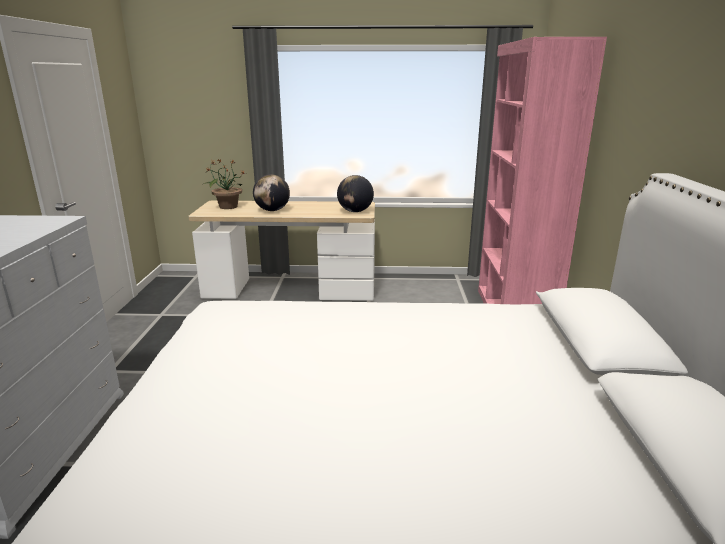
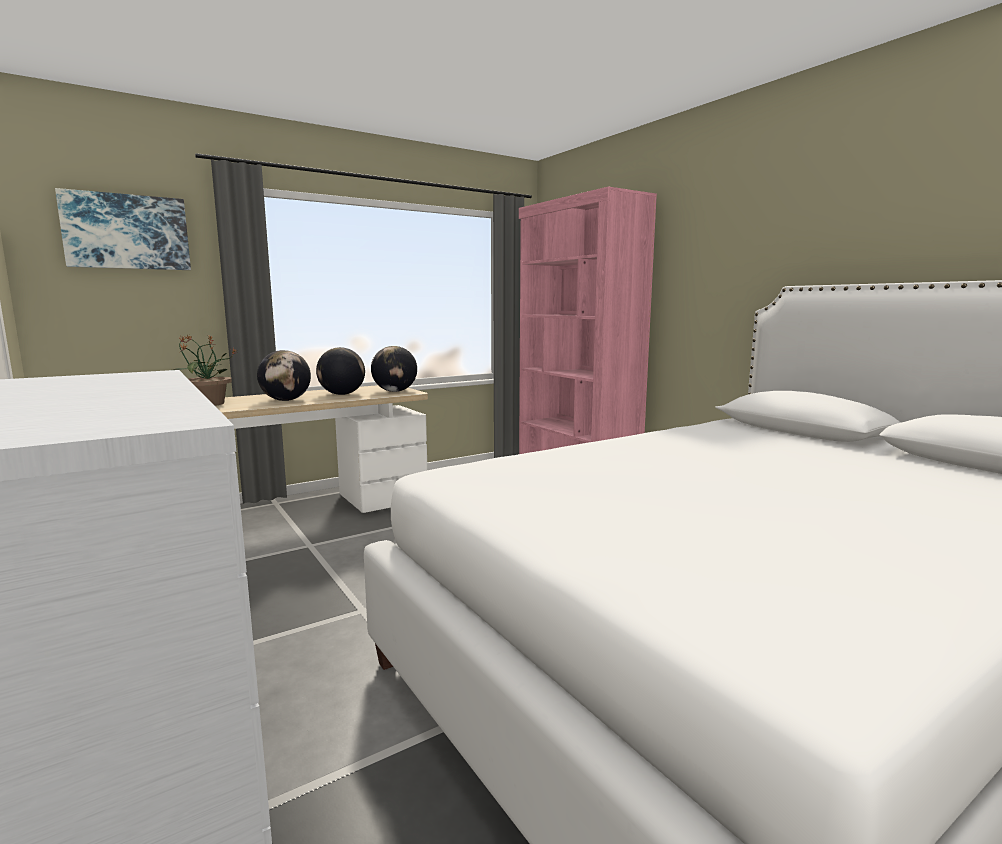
camera: 35 degrees left, 10 degrees down
none -> picture [55,188,191,270]
none -> globe [316,347,365,395]

